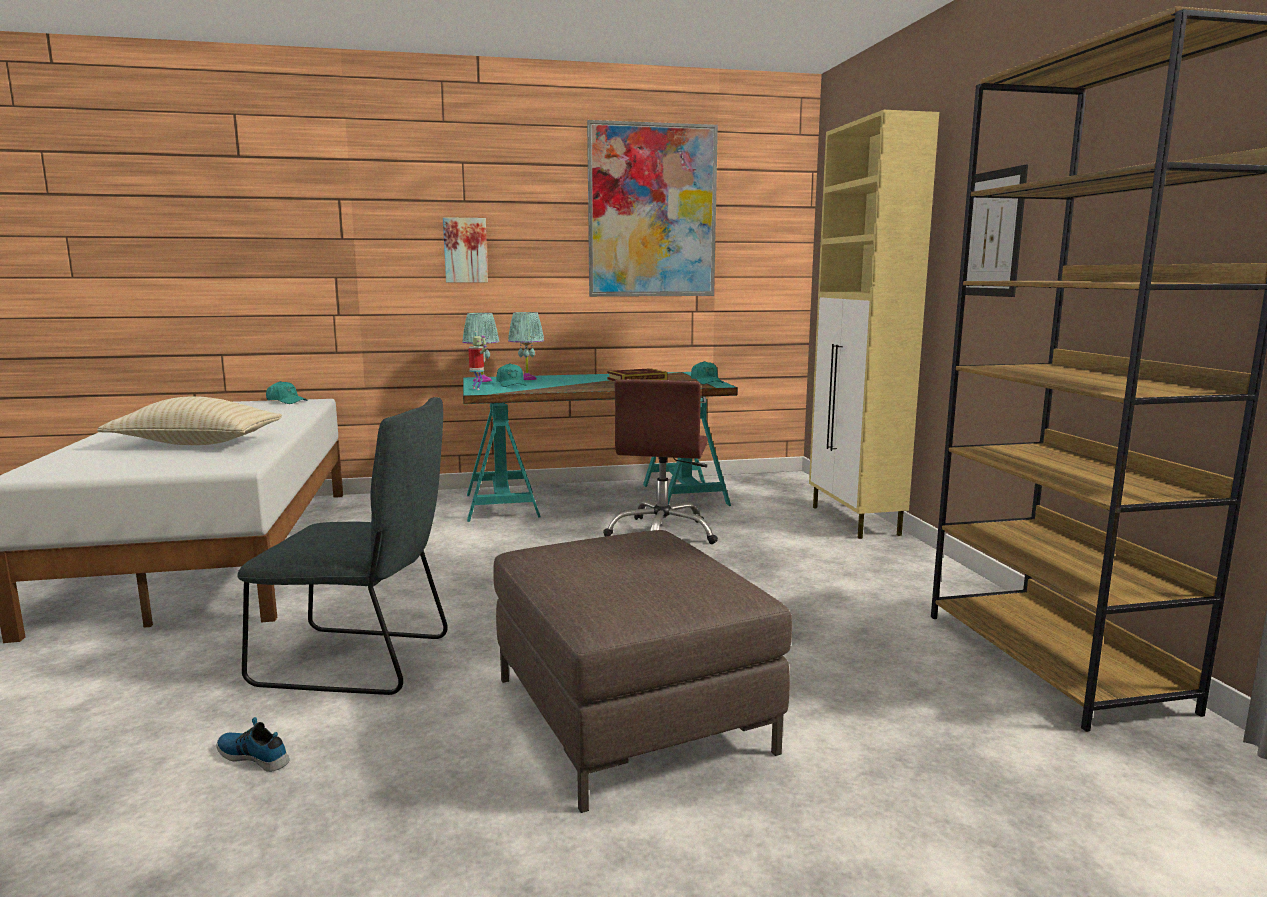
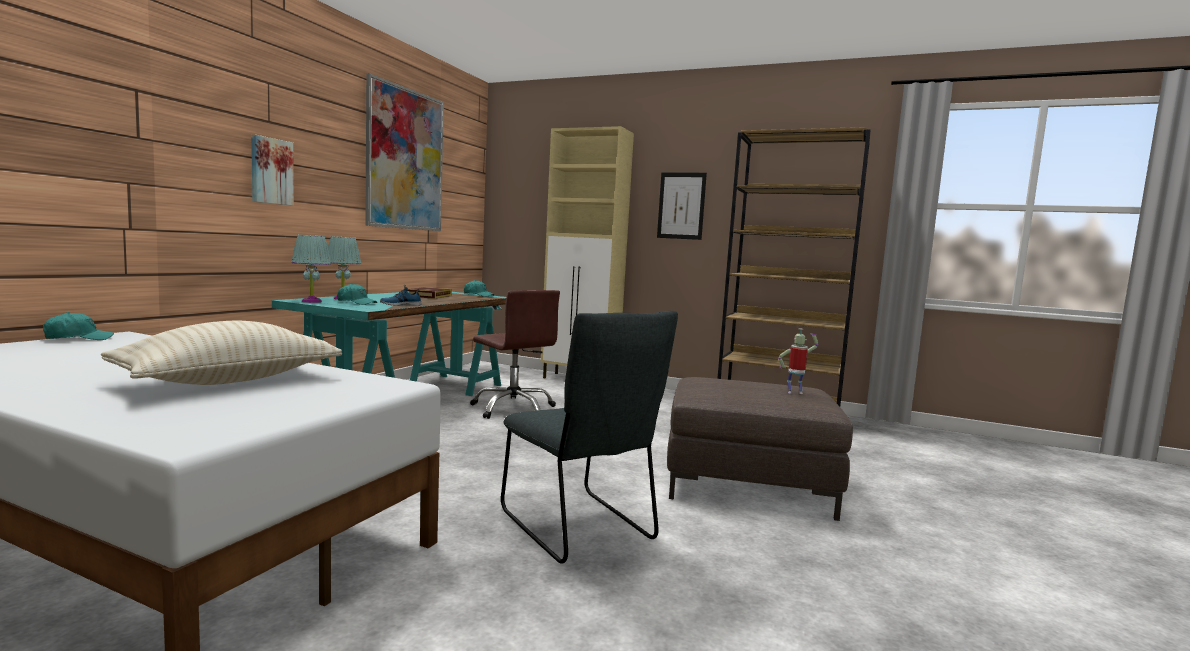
camera: 55 degrees left, 5 degrees down
shoe [216,717,290,772] -> shoe moved to [380,285,421,306]
grey chair [238,397,448,695] -> grey chair turned 105 degrees clockwise [501,311,678,564]
toy robot [469,331,487,390] -> toy robot moved to [778,328,819,394]

